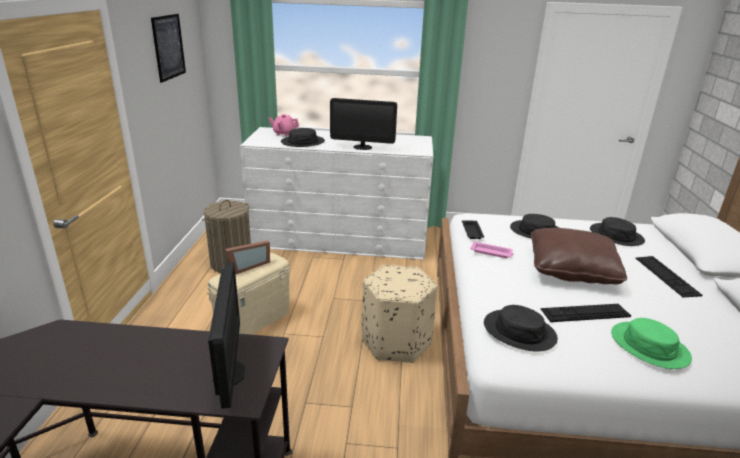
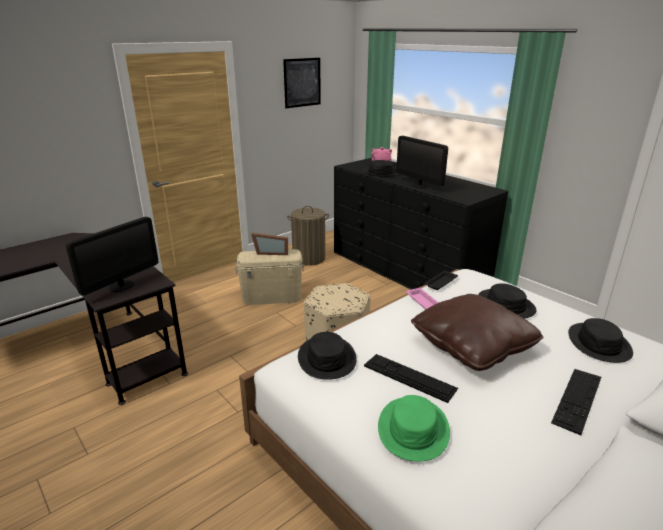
camera: 45 degrees right, 0 degrees up
white dresser [240,127,433,260] -> black dresser [334,158,508,290]

